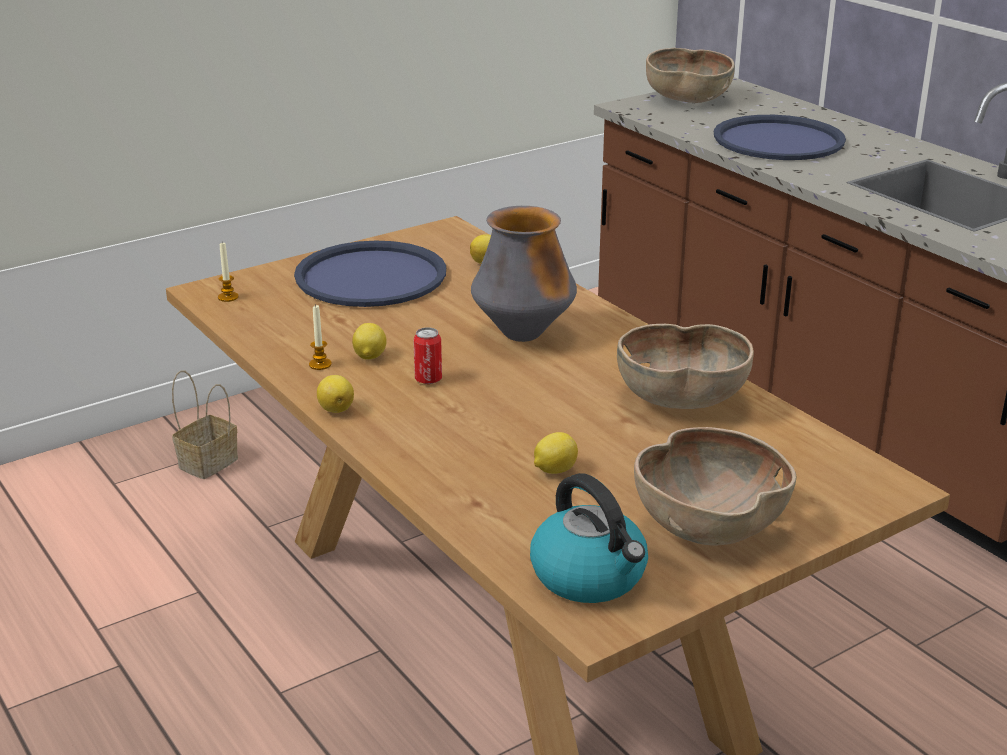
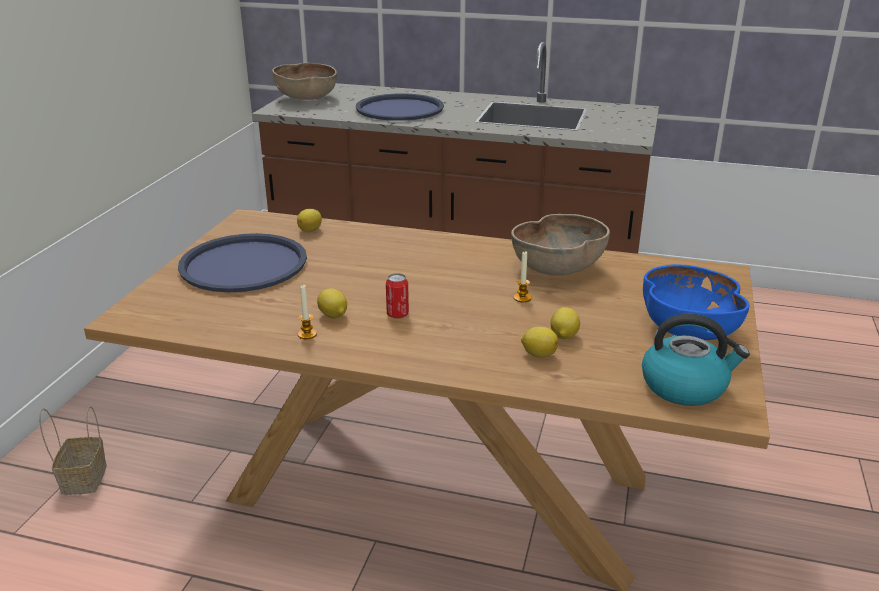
camera: 40 degrees left, 0 degrees up
candle [218,242,239,302] -> candle moved to [514,251,531,302]
lemon [317,375,354,413] -> lemon moved to [521,327,559,358]
vase [471,206,577,342] -> none
brown bowl [634,427,796,545] -> blue bowl [643,264,750,340]

